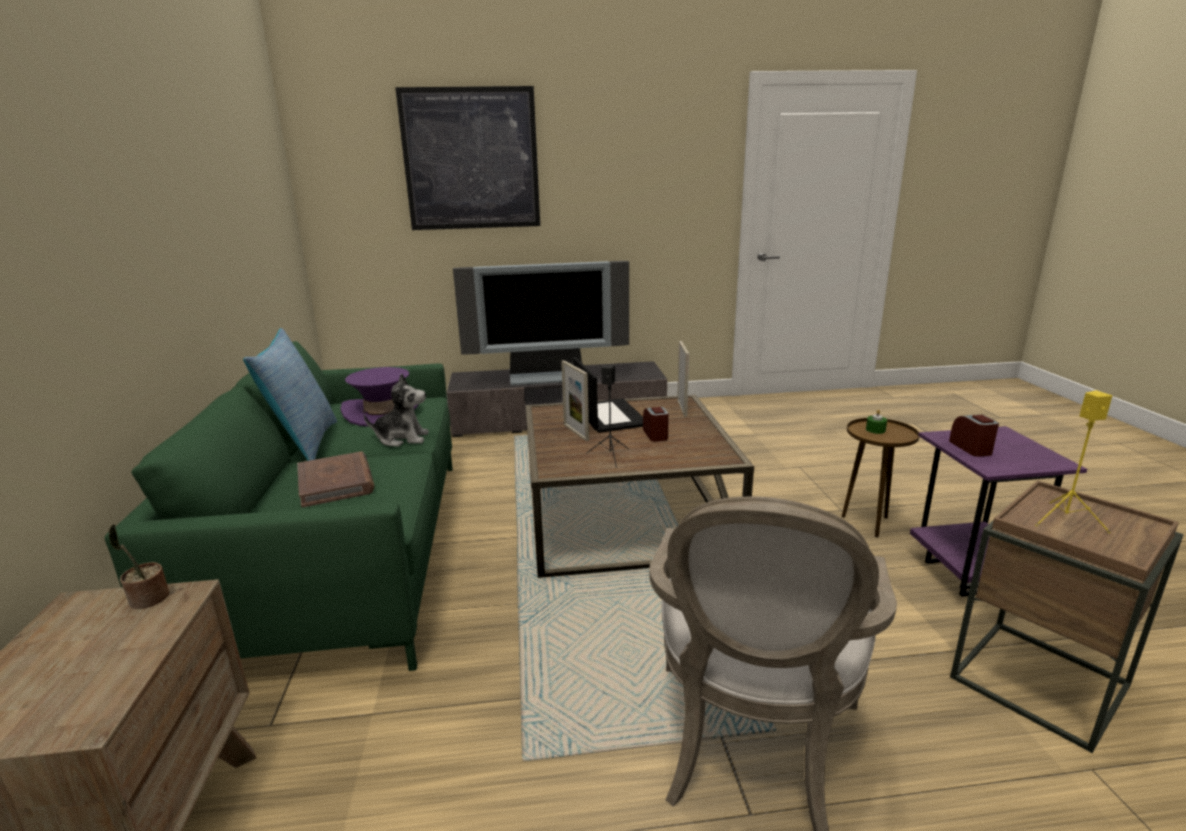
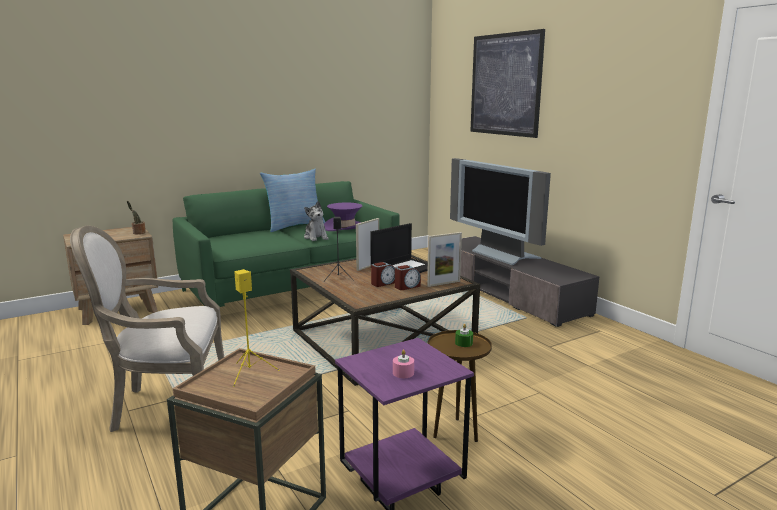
camera: 65 degrees right, 5 degrees down
brown book [297,451,374,508] -> none
alarm clock [949,415,999,457] -> alarm clock moved to [395,265,421,290]
none -> pink candle [393,349,414,378]

